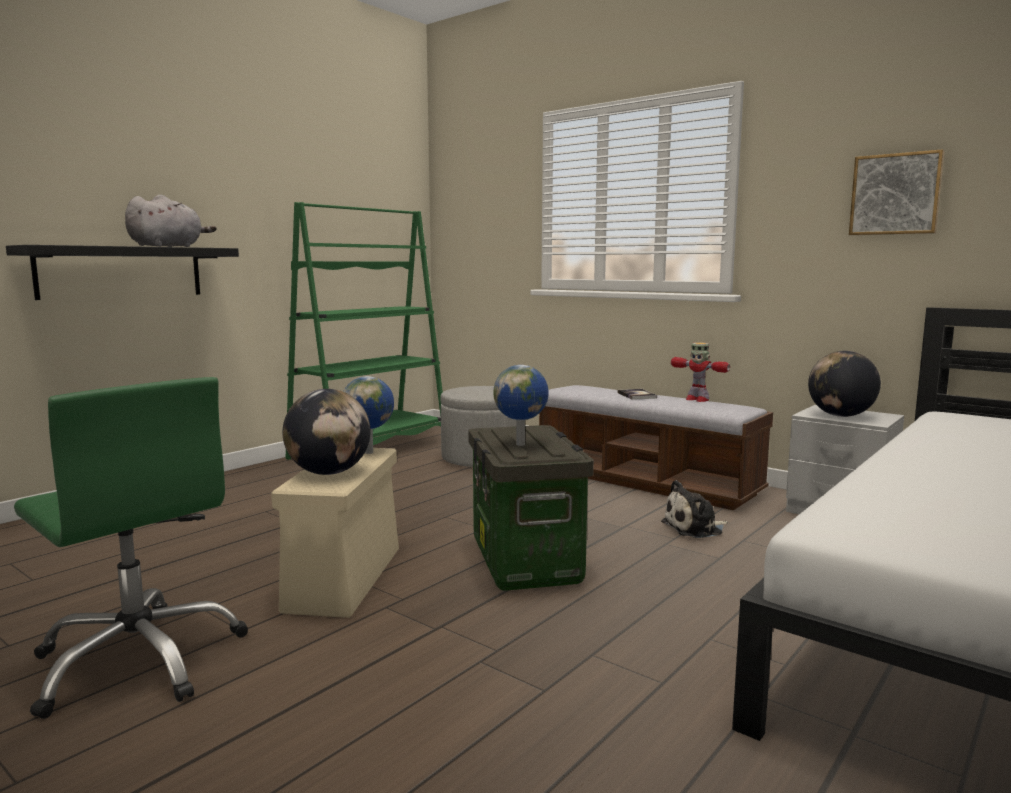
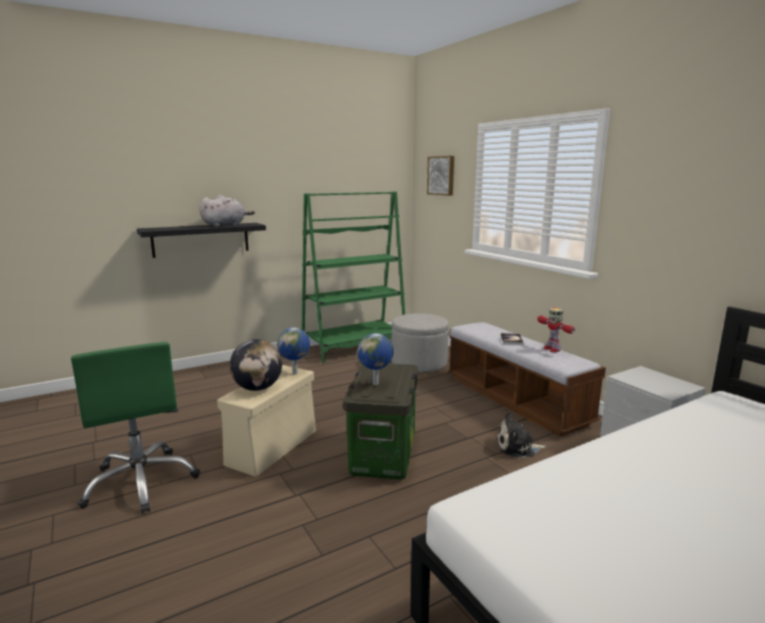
camera: 20 degrees right, 5 degrees up
globe [808,351,881,417] -> none
picture [849,149,945,235] -> picture moved to [427,156,454,196]

